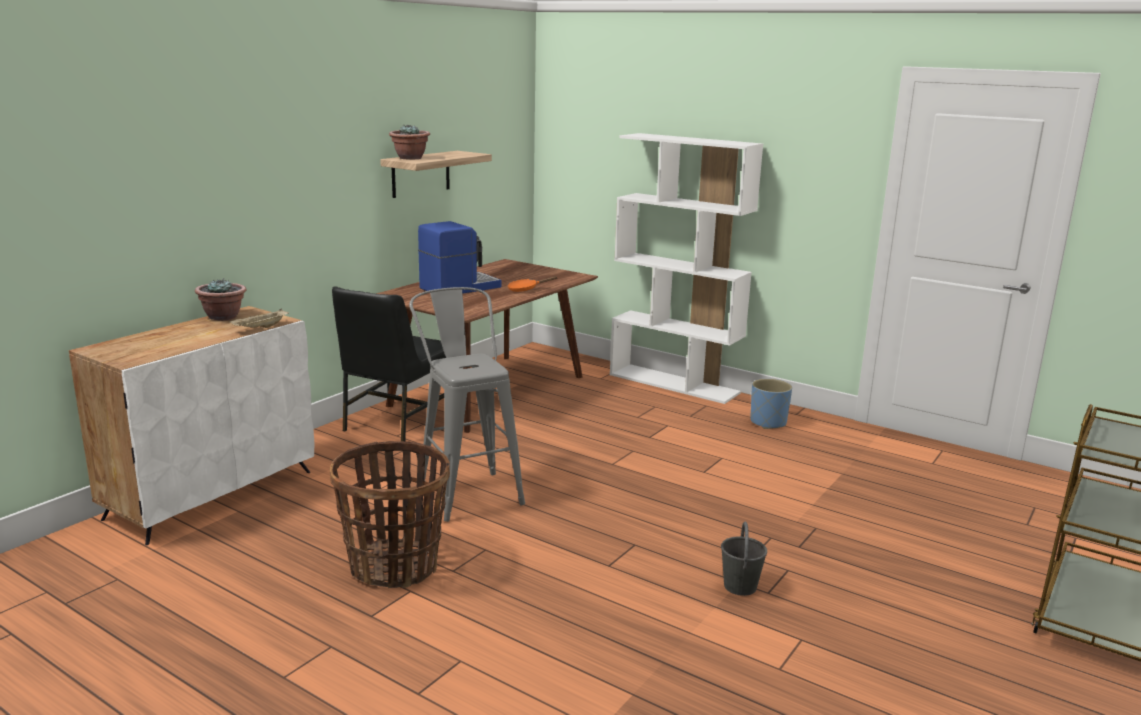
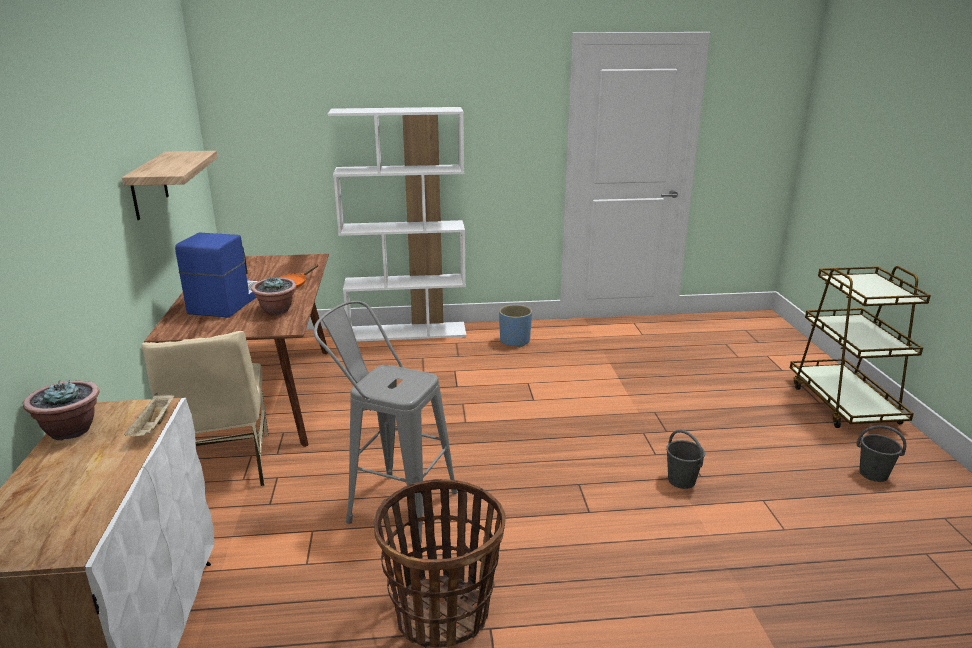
camera: 40 degrees left, 5 degrees up
black chair [332,286,446,441] -> beige chair [141,331,269,487]
potted plant [389,124,430,160] -> potted plant moved to [251,277,297,315]
none -> grey bucket [857,425,906,482]

